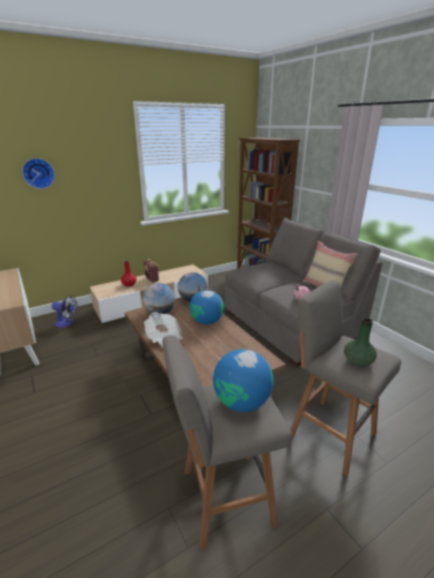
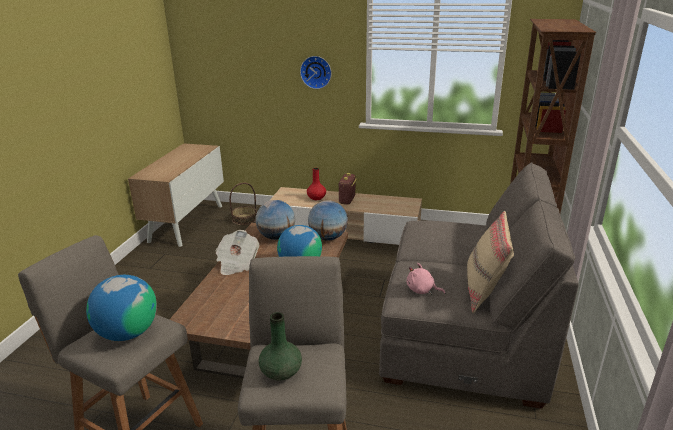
camera: 45 degrees right, 0 degrees up
wall clock [22,158,55,189] -> wall clock moved to [300,56,332,89]
fan [52,296,77,328] -> basket [229,182,257,225]

